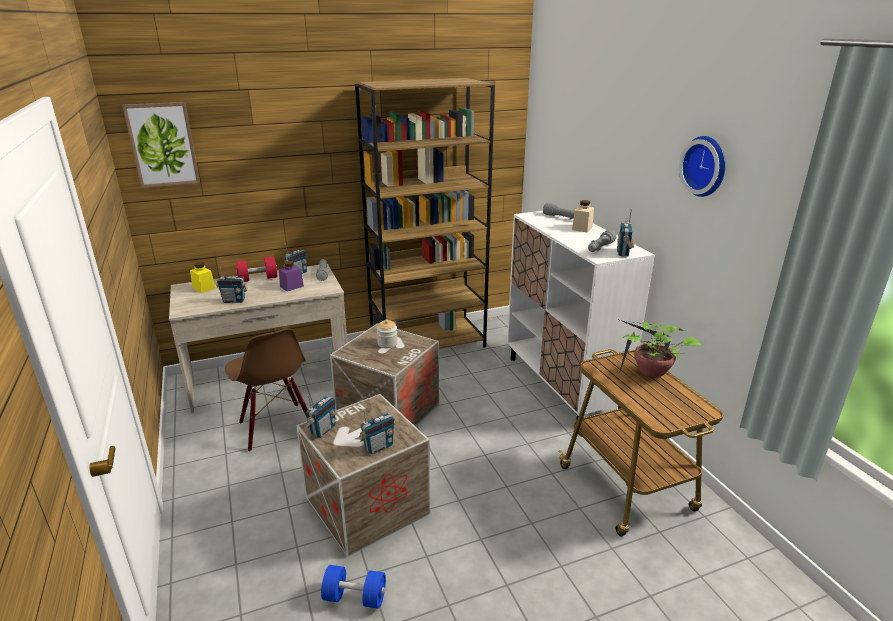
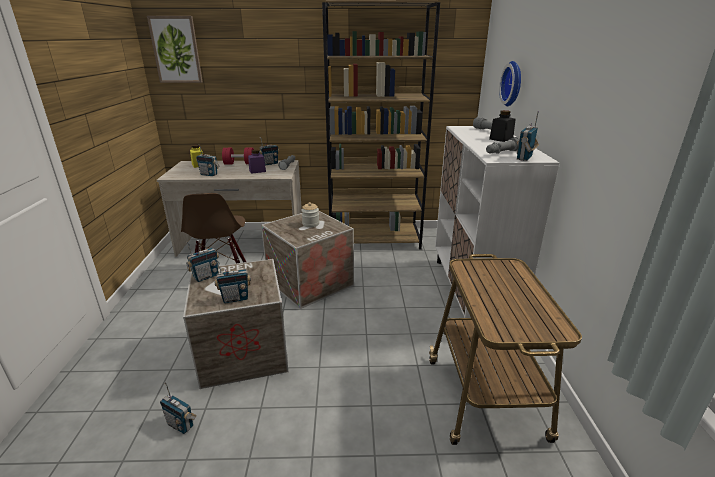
camera: 20 degrees right, 0 degrees up
blue dumbbell [321,565,386,609] -> radio [160,382,197,434]
beige jar [572,200,594,232] -> black jar [489,110,516,142]
potted plant [620,320,701,378] -> none
wall clock [679,136,726,197] -> wall clock moved to [499,61,521,106]

